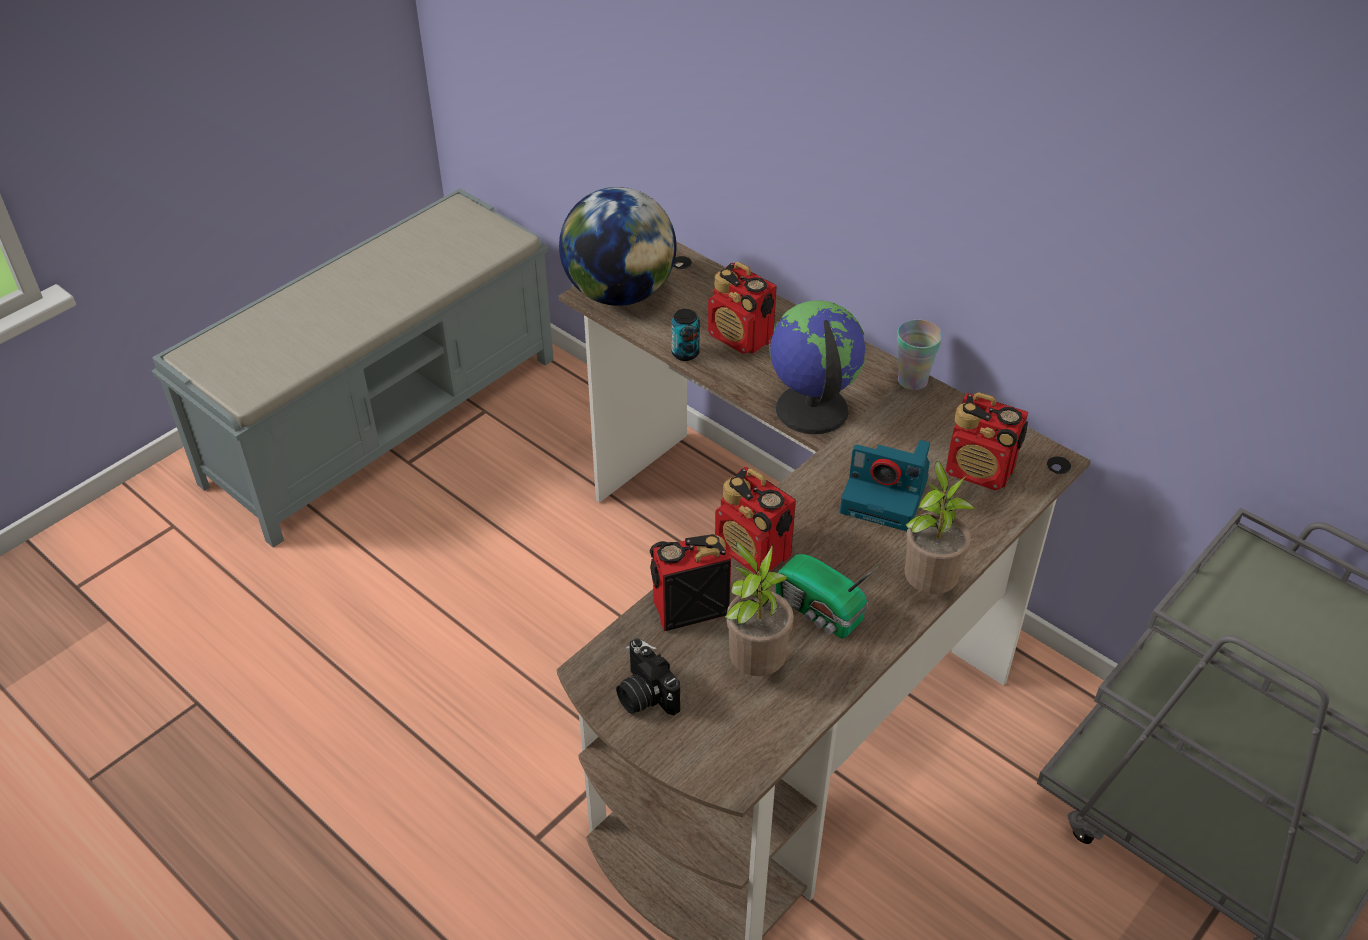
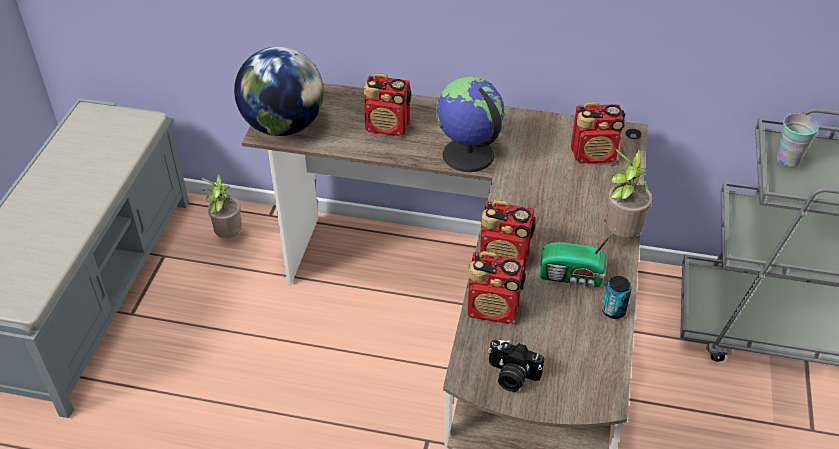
camera: 30 degrees left, 0 degrees up
radio [650,534,731,631] -> radio turned 120 degrees counterclockwise [468,251,526,324]
can [671,309,700,361] -> can moved to [602,276,632,319]
potted plant [725,542,794,676] -> potted plant moved to [201,173,242,238]
camera [840,440,930,531] -> none
cup [897,320,943,390] -> cup moved to [777,114,819,167]

